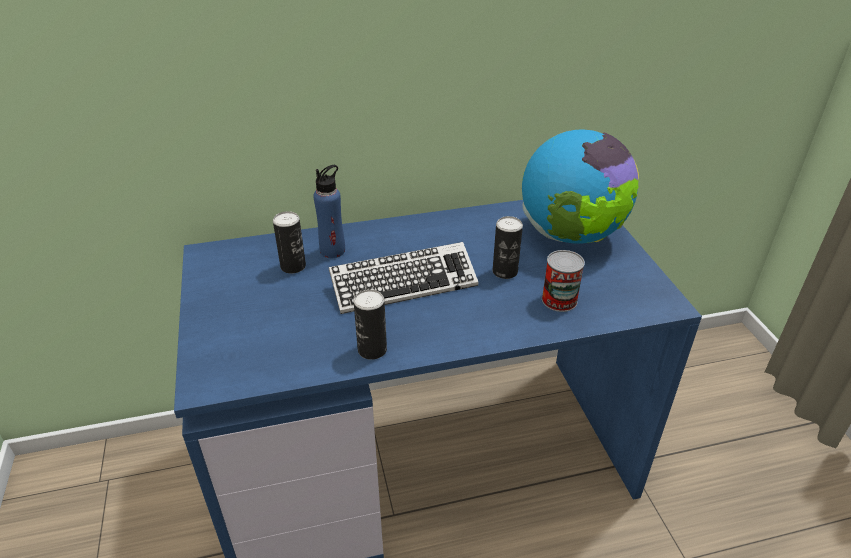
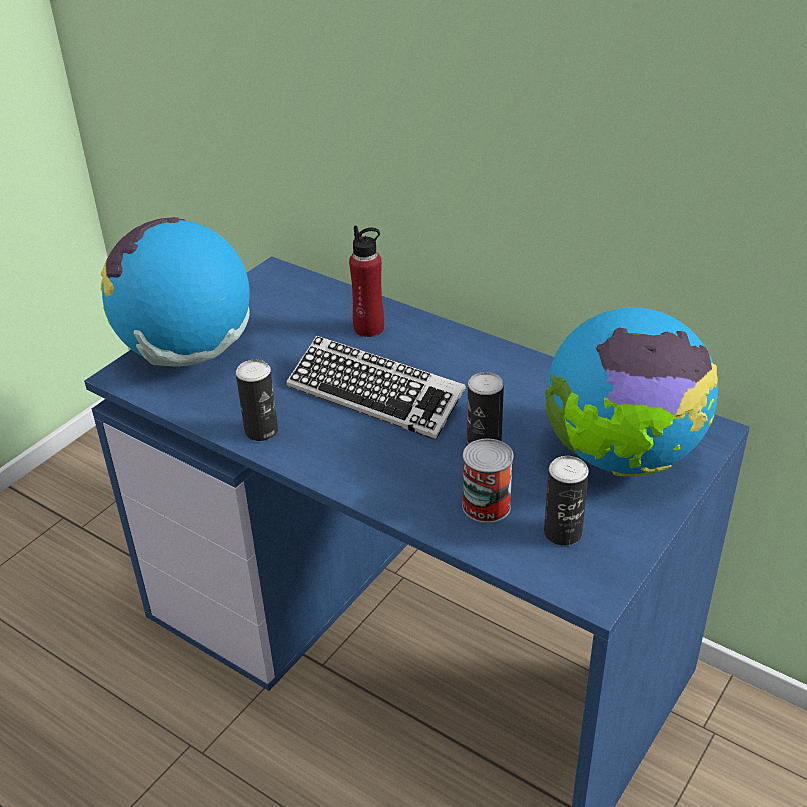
camera: 50 degrees right, 0 degrees up
can [273,211,306,273] -> can moved to [544,456,589,546]
blue bottle [313,165,345,258] -> red bottle [349,226,384,337]
none -> globe [101,217,250,367]

